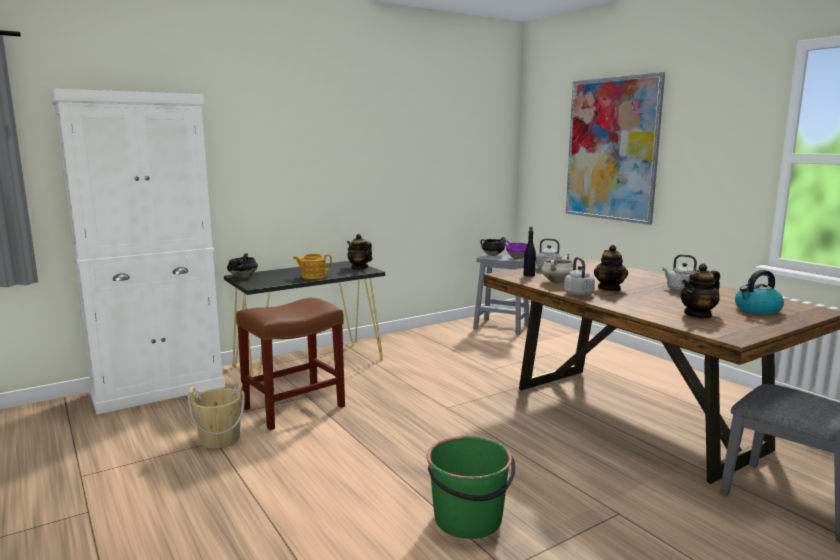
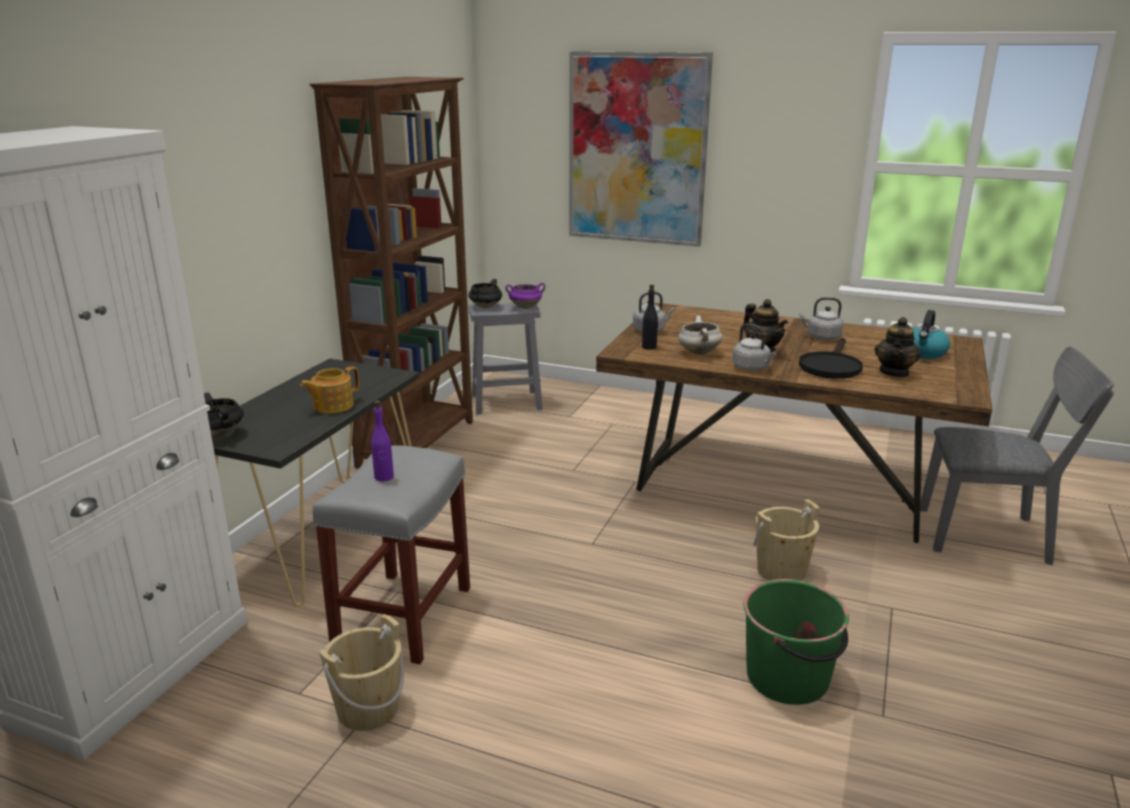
camera: 35 degrees left, 10 degrees up
brown stool [236,298,345,430] -> grey stool [313,445,470,664]
teapot [347,234,372,270] -> none
none -> brown bookcase [309,77,473,469]
none -> purple bottle [371,400,394,481]
none -> beige bucket [753,499,820,581]
none -> black frying pan [799,338,863,379]

